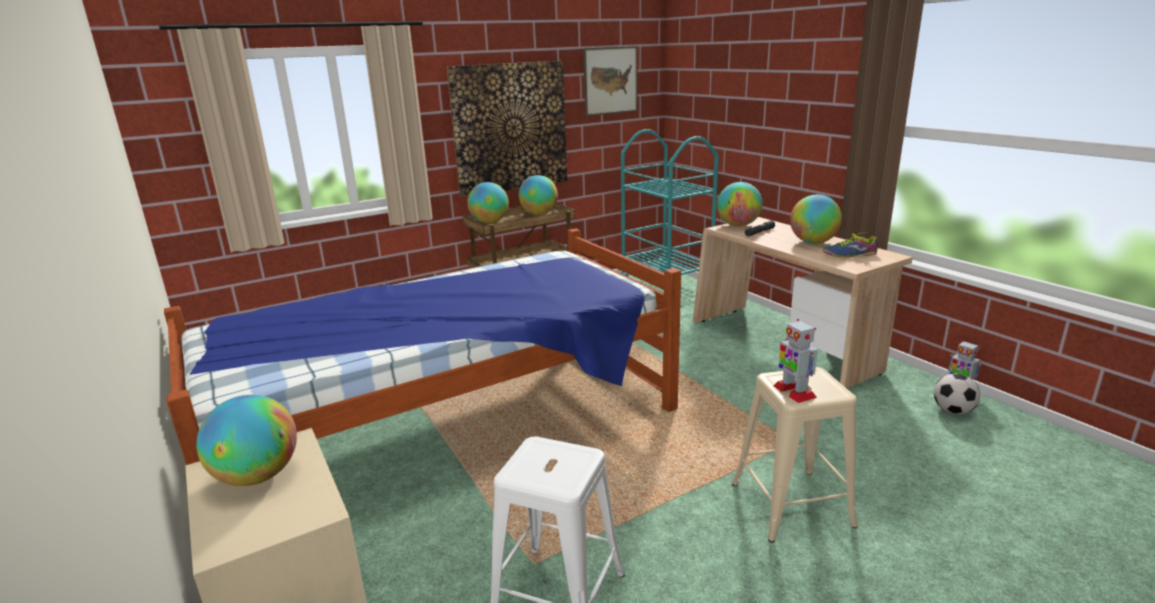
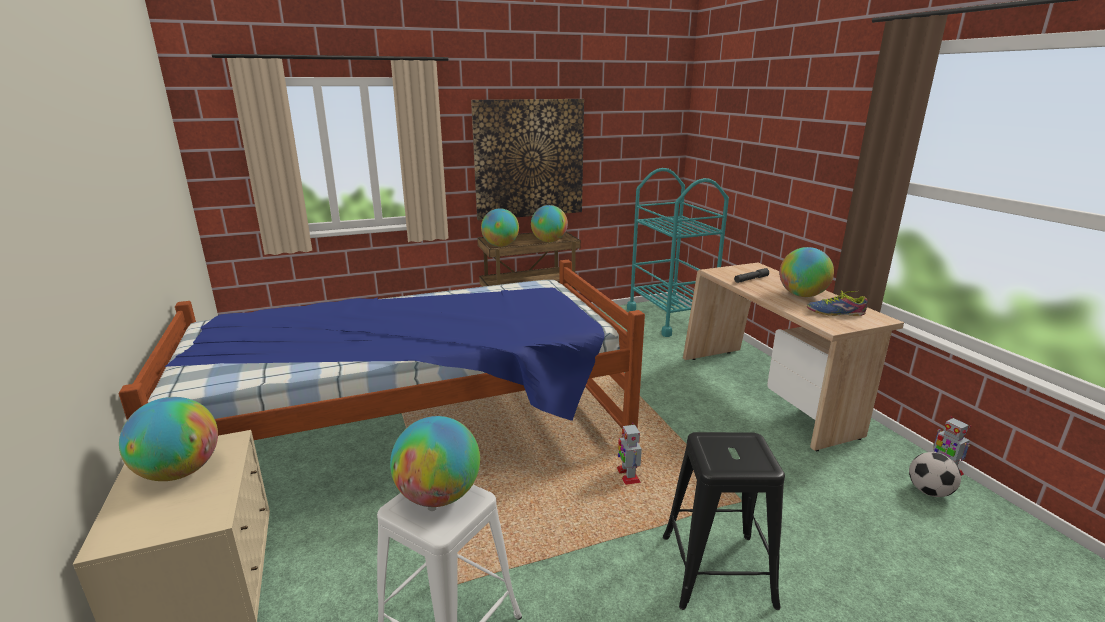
camera: 10 degrees right, 0 degrees up
picture [583,46,638,116] -> none
globe [717,182,763,226] -> globe moved to [390,416,480,507]
beige stool [732,367,858,543] -> black stool [663,432,785,610]
toy robot [773,319,818,403] -> toy robot moved to [617,423,642,485]

